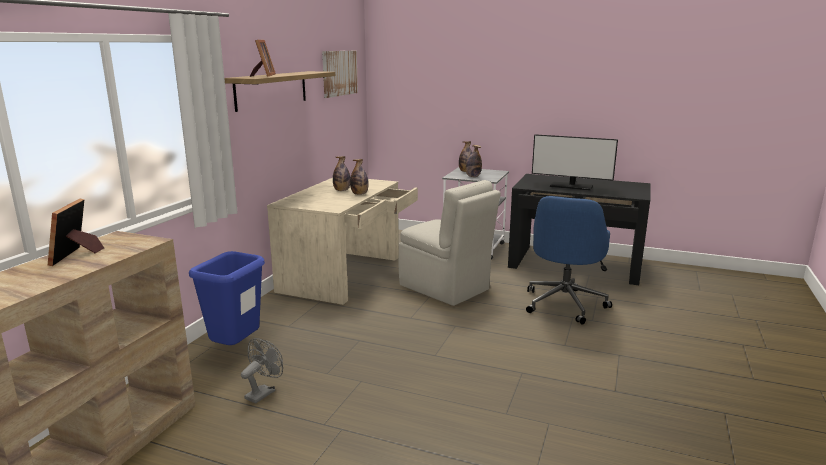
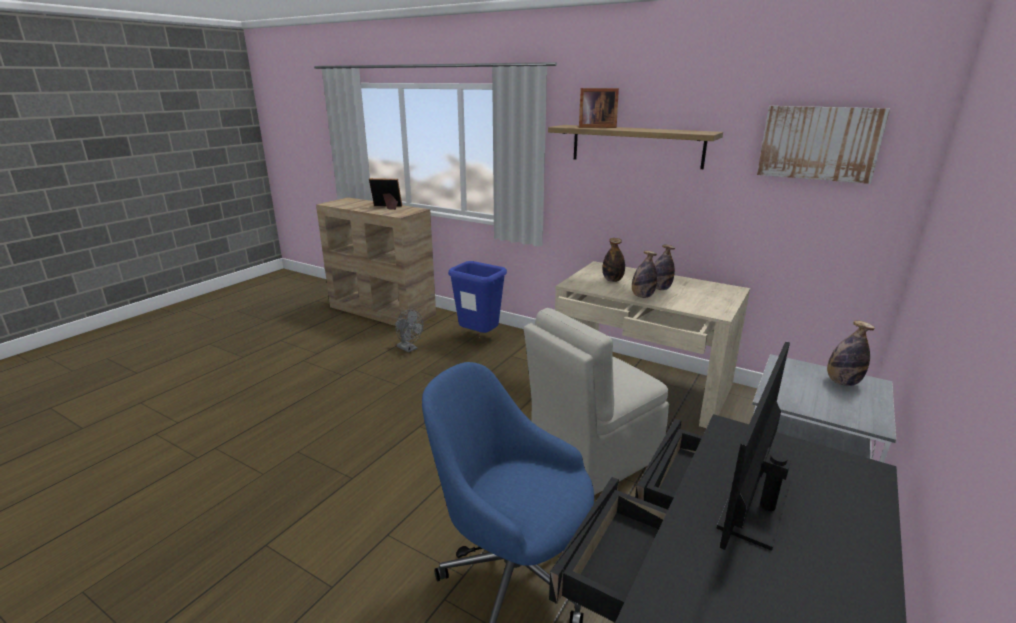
camera: 100 degrees right, 5 degrees up
bottle [466,145,482,177] -> bottle moved to [603,238,625,282]

